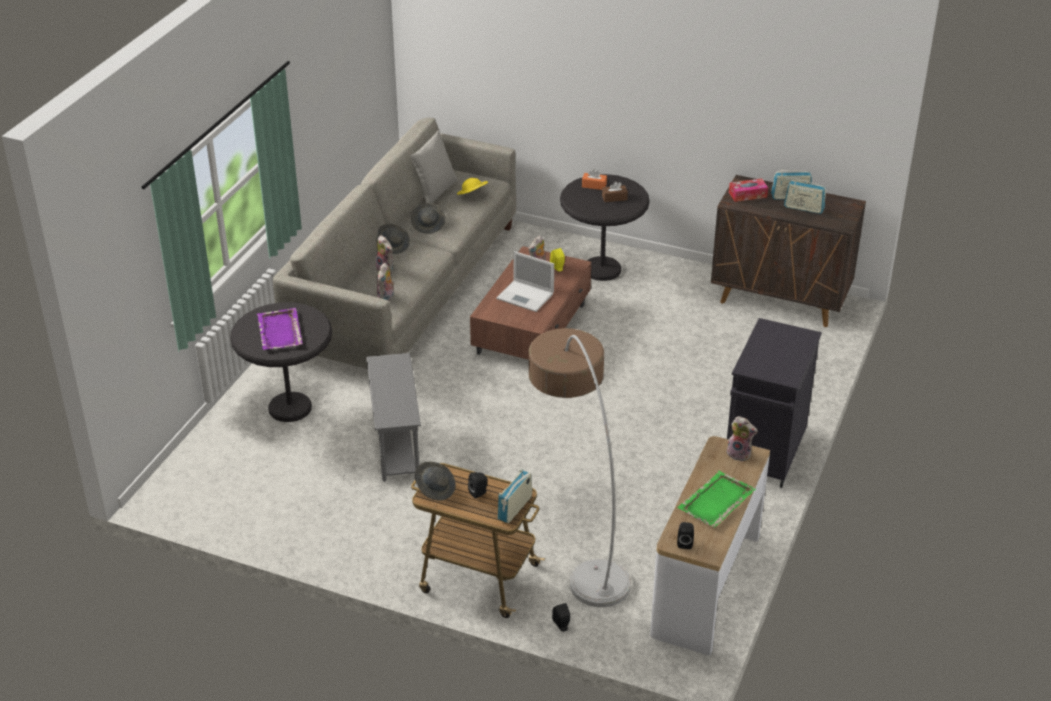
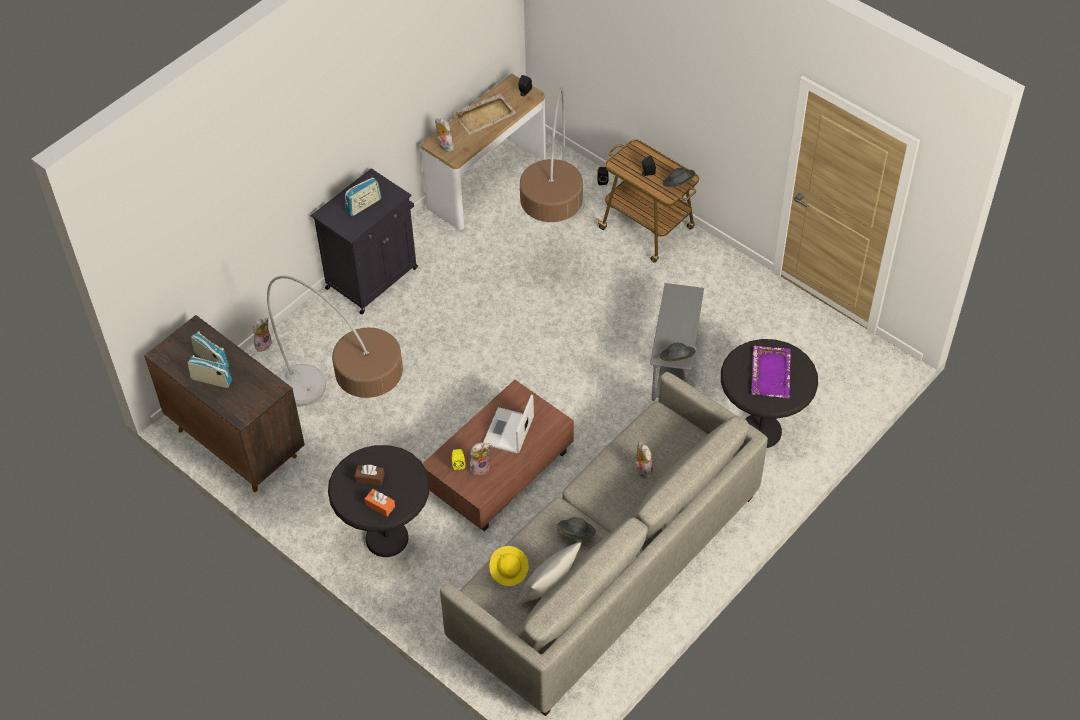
camera: 160 degrees left, 15 degrees up
grey hat [376,223,410,254] -> grey hat moved to [659,343,696,361]
plush toy [377,263,395,301] -> plush toy moved to [253,318,272,352]
laptop [496,251,554,312] -> laptop turned 120 degrees counterclockwise [483,395,534,454]
radio [498,469,532,523] -> radio moved to [345,177,382,216]
green tray [677,471,756,528] -> beige tray [453,94,516,135]
tissue box [729,178,768,202] -> none
none -> floor lamp [267,276,403,406]

